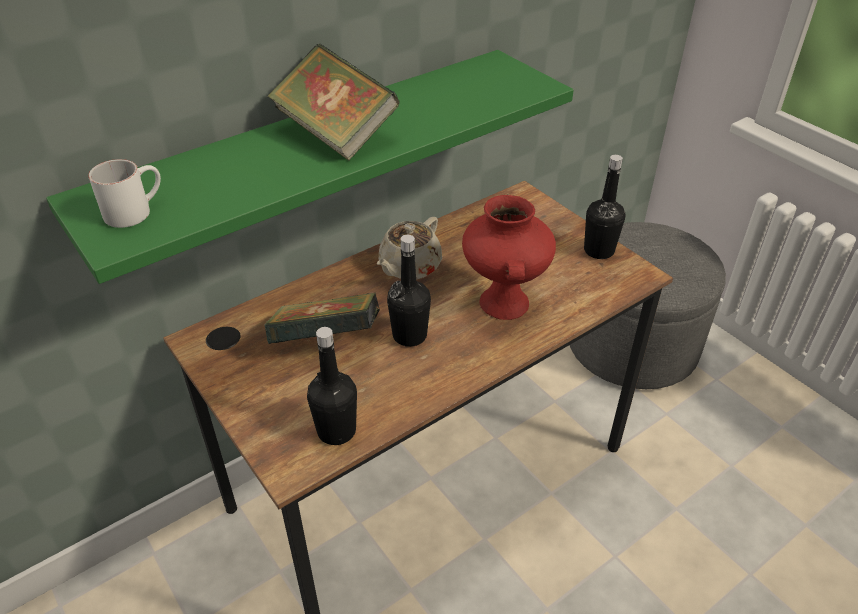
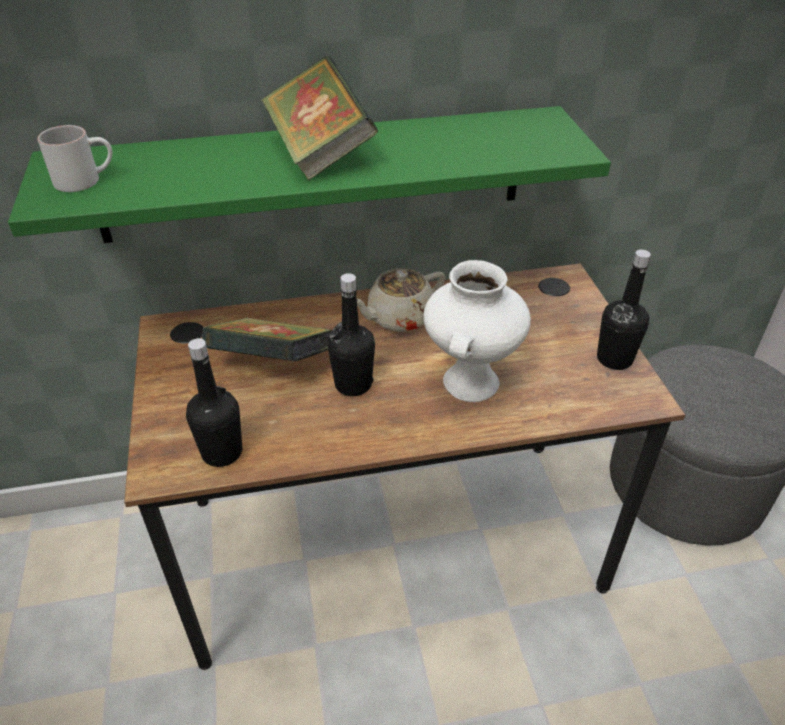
camera: 25 degrees right, 0 degrees up
red vase [462,195,556,320] -> white vase [423,260,531,402]

